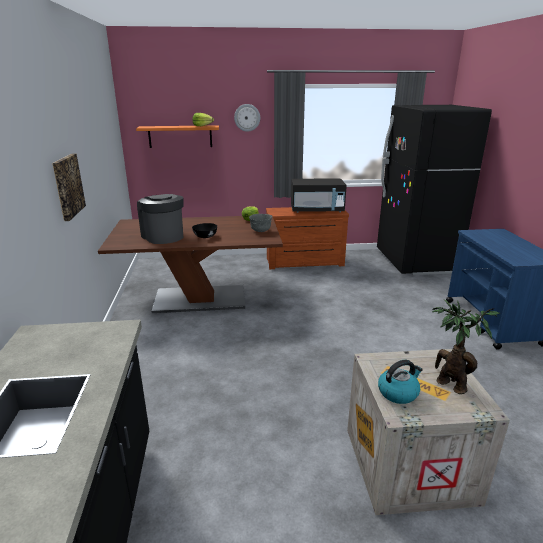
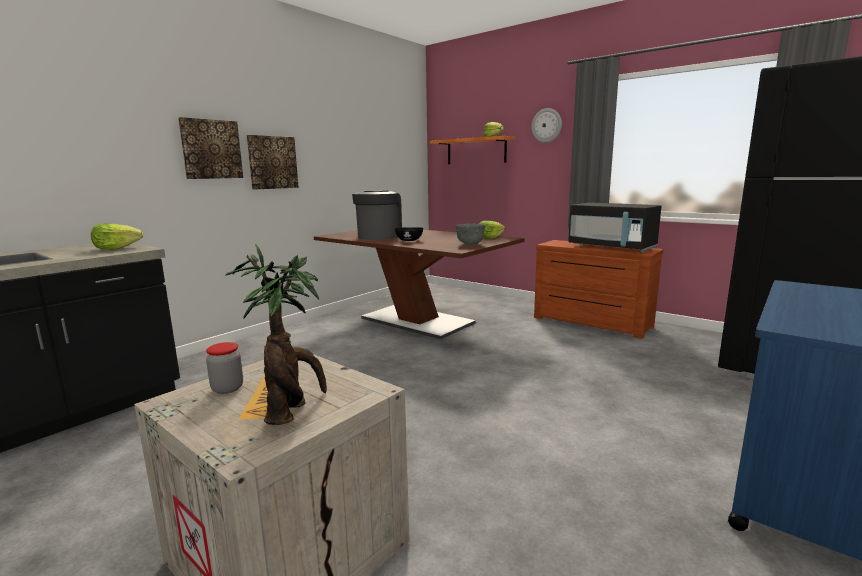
camera: 45 degrees right, 10 degrees down
kettle [378,360,423,404] -> jar [206,342,243,394]
none -> lettuce [91,223,143,250]
none -> picture [178,117,243,179]

